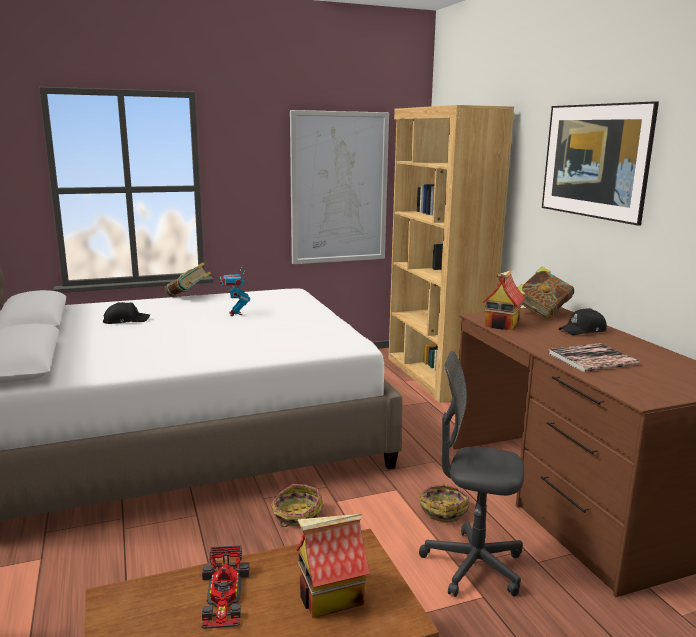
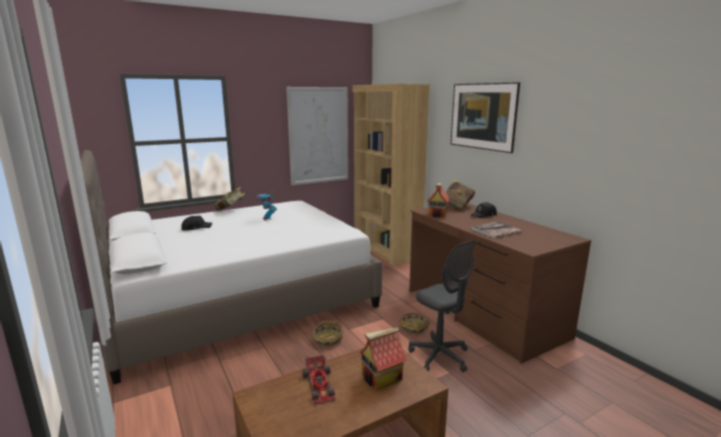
camera: 10 degrees left, 0 degrees up
grey office chair [419,351,524,597] -> grey office chair turned 135 degrees counterclockwise [408,240,476,372]

